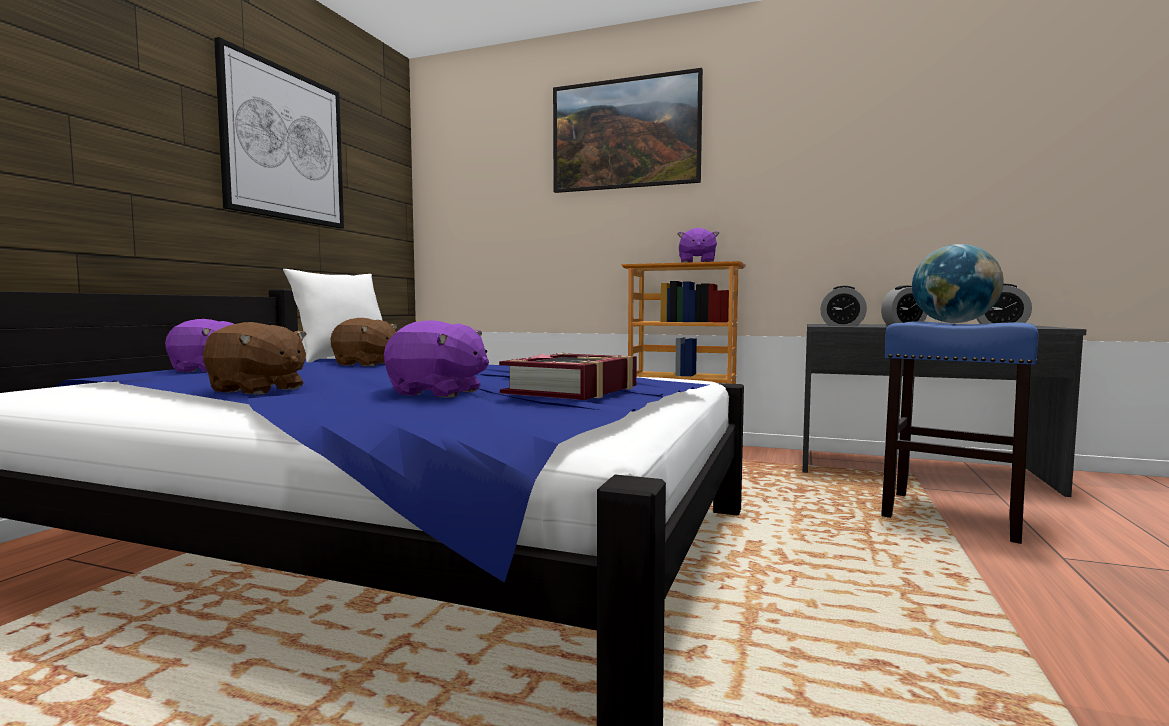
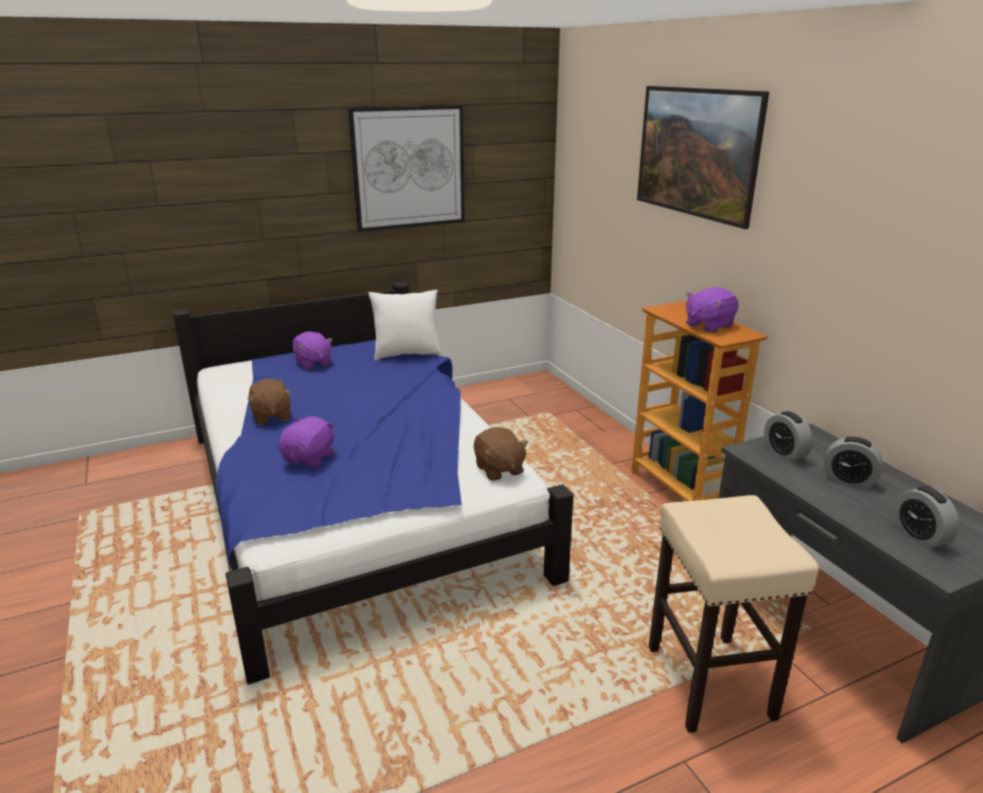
camera: 45 degrees right, 20 degrees up
brown plush toy [331,318,397,366] -> brown plush toy moved to [474,427,529,481]
purple plush toy [384,320,489,398] -> purple plush toy turned 135 degrees counterclockwise [279,416,335,467]
book [499,352,637,400] -> none
blue stool [881,321,1038,544] -> beige stool [649,495,818,733]
globe [912,244,1003,323] -> none

